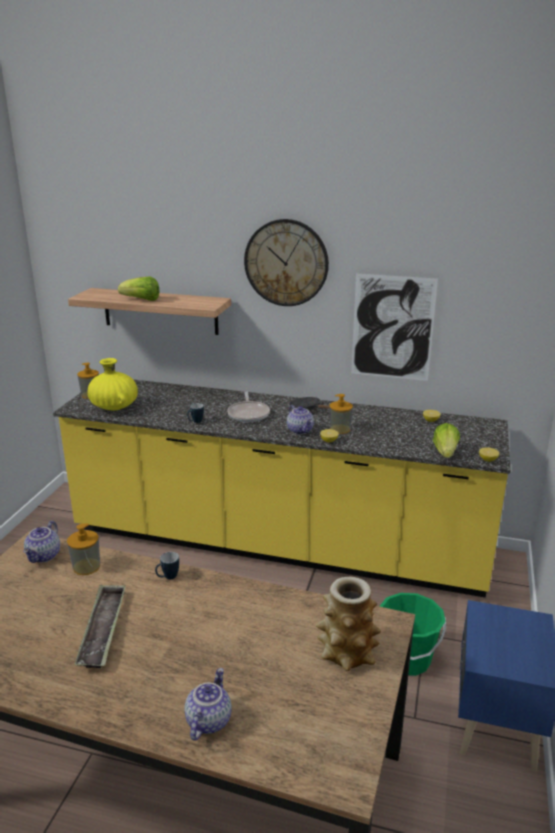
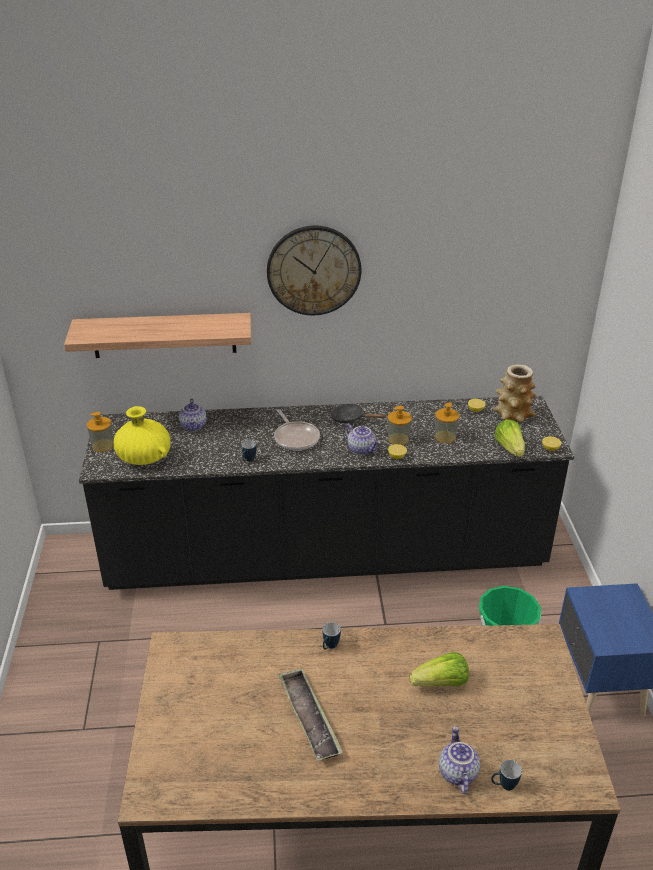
camera: 20 degrees left, 10 degrees up
teapot [23,521,60,563] -> teapot moved to [179,398,206,431]
yellow counter [53,379,511,598] -> black counter [79,395,574,590]
soap dispenser [67,523,100,575] -> soap dispenser moved to [435,402,459,443]
lettuce [118,276,160,301] -> lettuce moved to [410,652,469,687]
vase [316,577,381,671] -> vase moved to [493,364,536,422]
picture [351,274,438,381] -> none
none -> mug [491,760,522,790]

